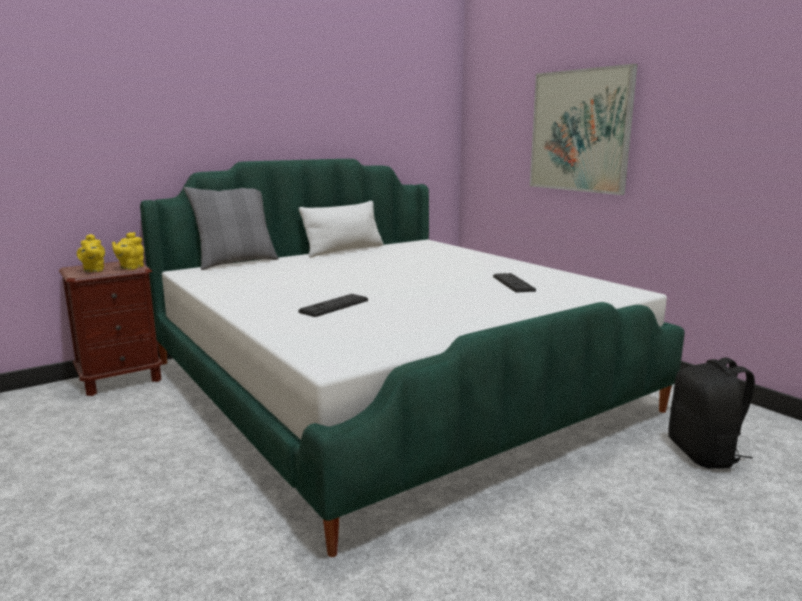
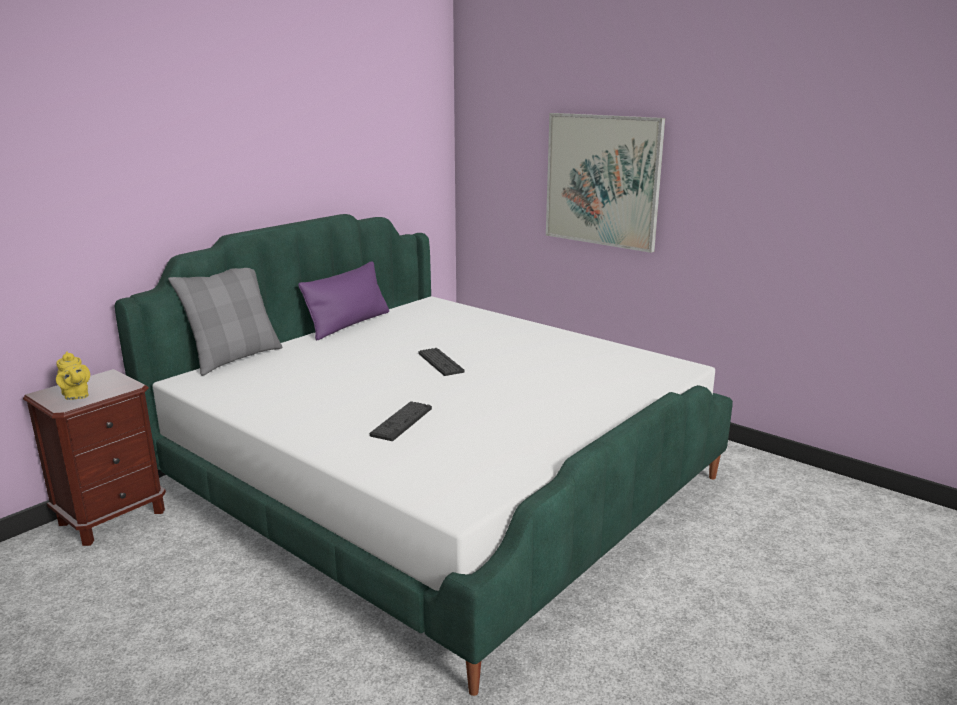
camera: 15 degrees left, 5 degrees up
yellow teapot [112,232,144,270] -> none
white pillow [299,201,383,257] -> purple pillow [298,261,389,341]
keyboard [493,273,536,293] -> keyboard moved to [419,348,464,376]
black backpack [668,357,755,468] -> none

